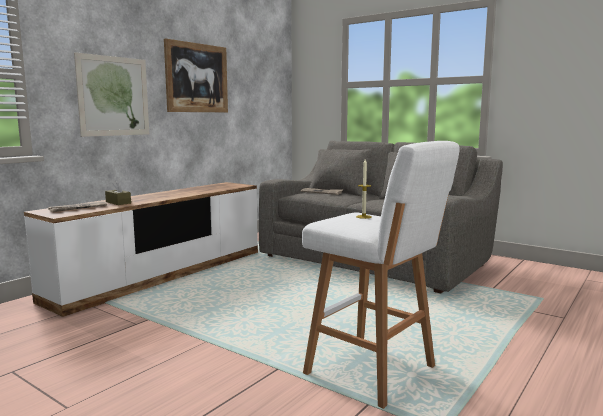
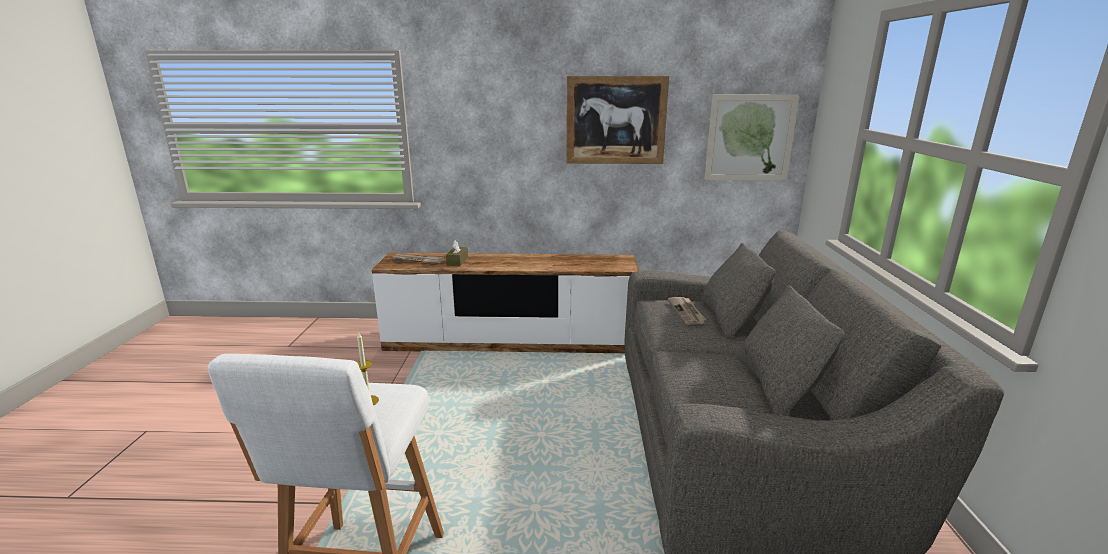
camera: 55 degrees right, 10 degrees up
picture [74,52,149,137] -> picture moved to [704,95,800,181]

